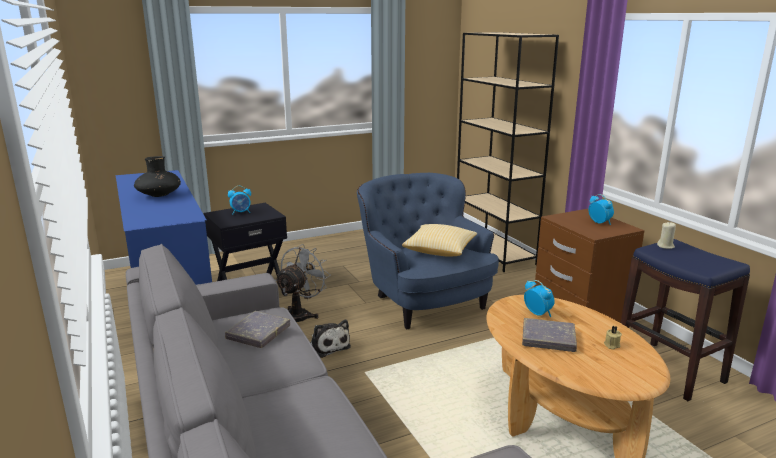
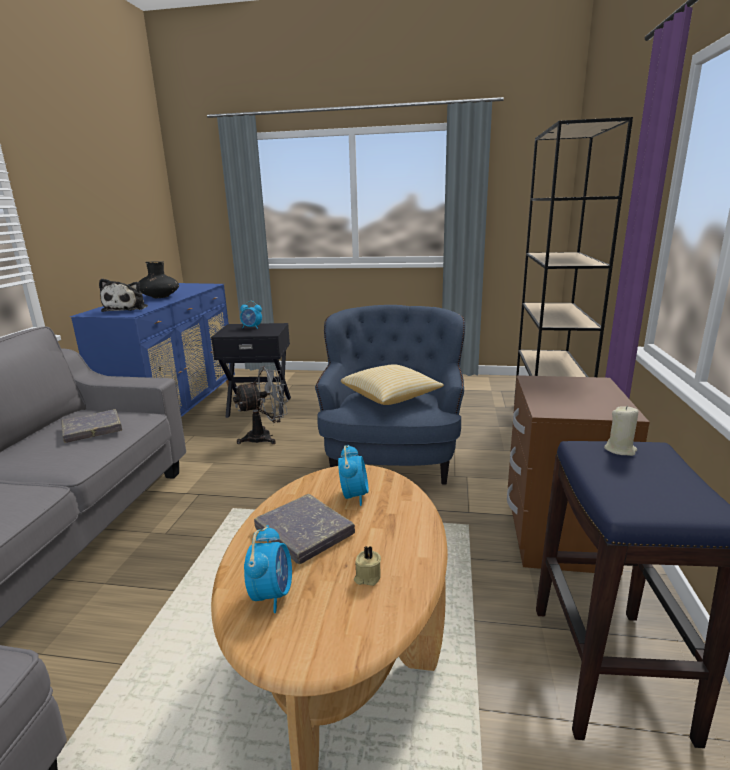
camera: 35 degrees right, 0 degrees up
plush toy [310,320,351,358] -> plush toy moved to [99,279,148,312]
alarm clock [589,194,614,225] -> alarm clock moved to [244,525,292,613]

